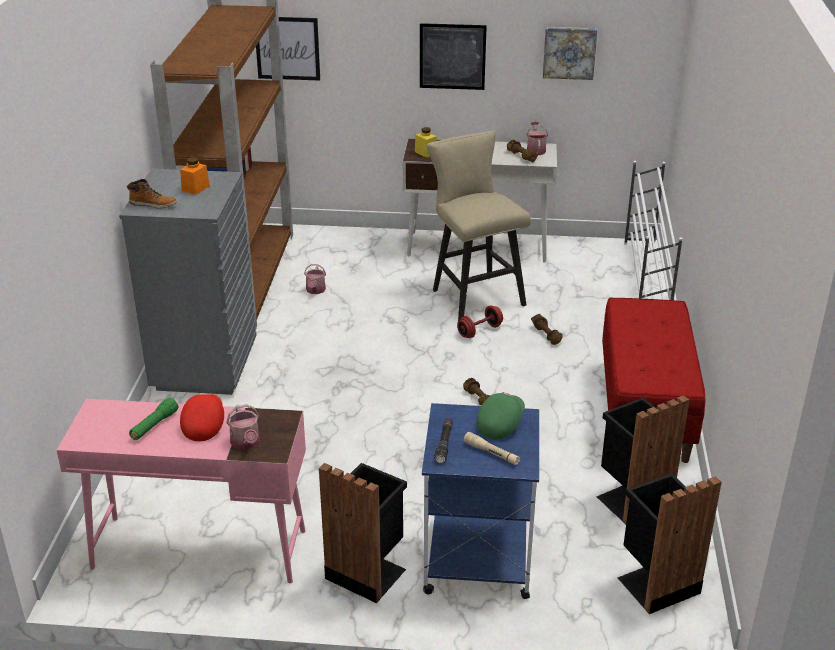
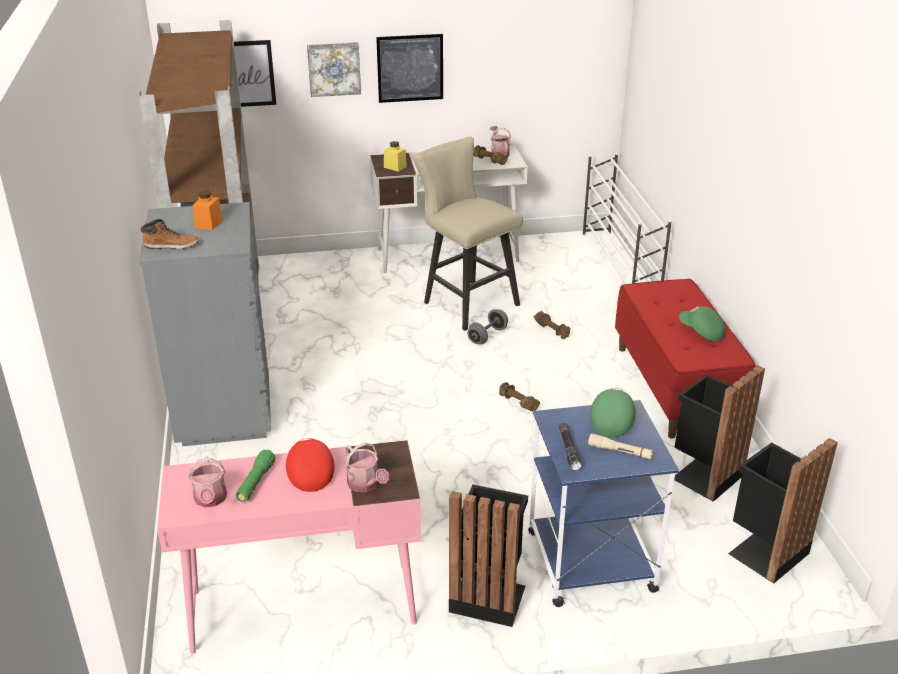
camera: 15 degrees left, 0 degrees up
watering can [304,264,326,294] -> watering can moved to [188,456,227,508]
red dumbbell [457,305,503,338] -> grey dumbbell [467,309,508,344]
picture [543,27,597,80] -> picture moved to [307,42,361,97]
none -> green cap [679,306,725,341]

